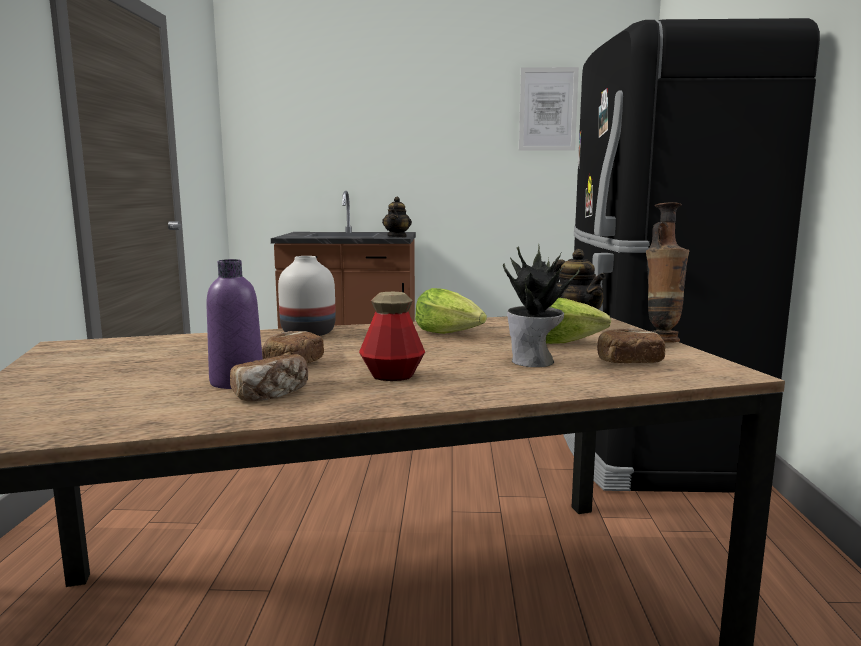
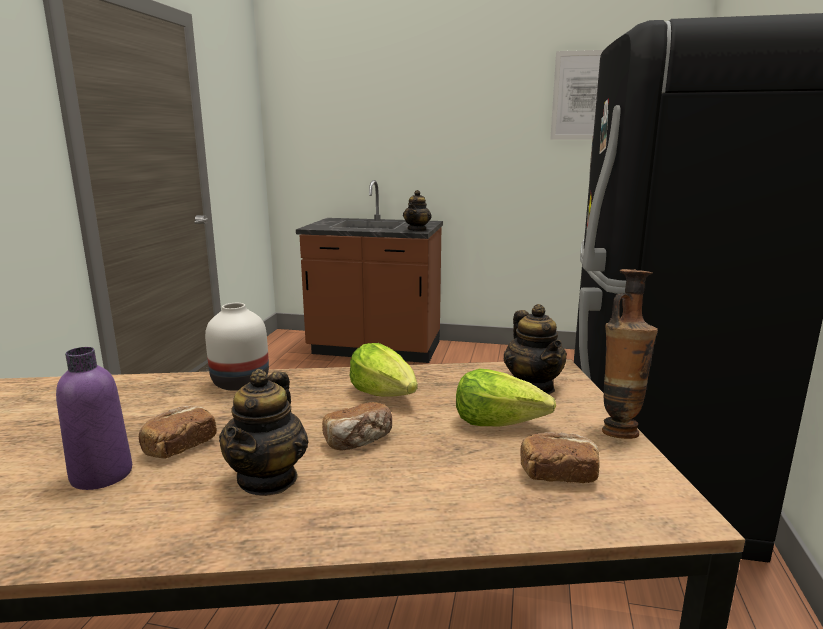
camera: 10 degrees right, 5 degrees up
bread [230,354,308,402] -> bread moved to [322,402,392,450]
bottle [359,292,425,381] -> teapot [219,369,309,496]
potted plant [503,244,580,367] -> none

